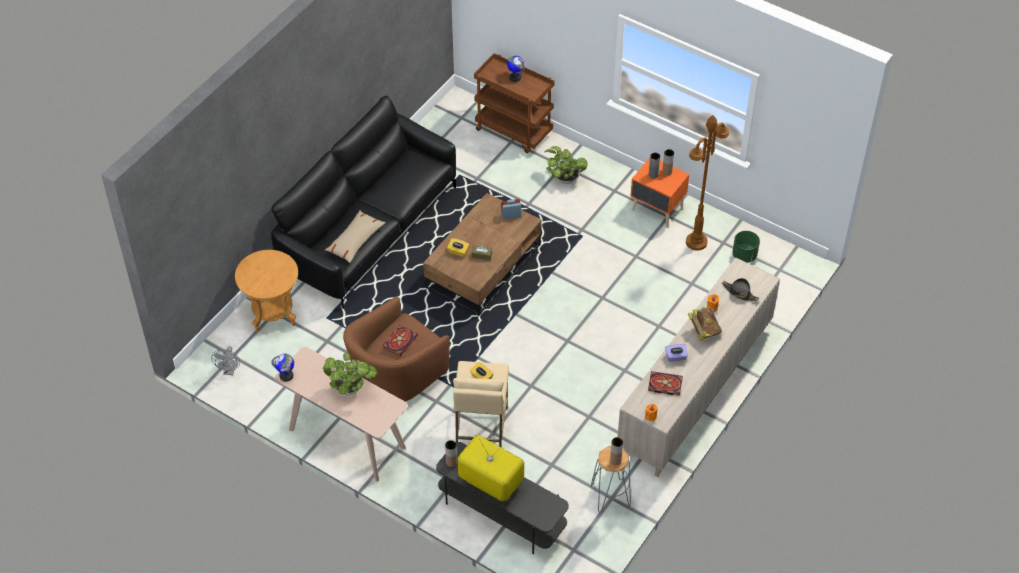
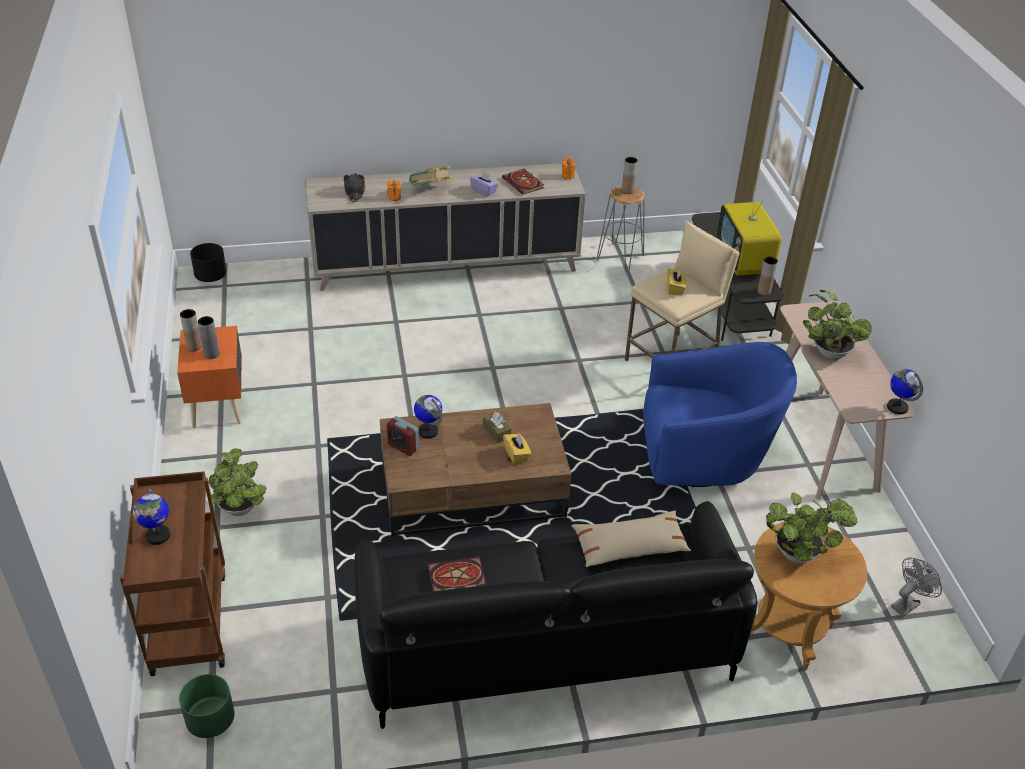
camera: 135 degrees left, 10 degrees down
brown armchair [343,296,450,401] -> blue armchair [643,342,797,487]
book [383,325,418,356] -> book moved to [428,557,486,591]
brown floor lamp [686,115,729,251] -> none
green planter [732,231,760,263] -> green planter moved to [179,674,235,738]
none -> black planter [190,243,227,282]
none -> globe [414,395,442,439]
none -> potted plant [766,493,857,563]

